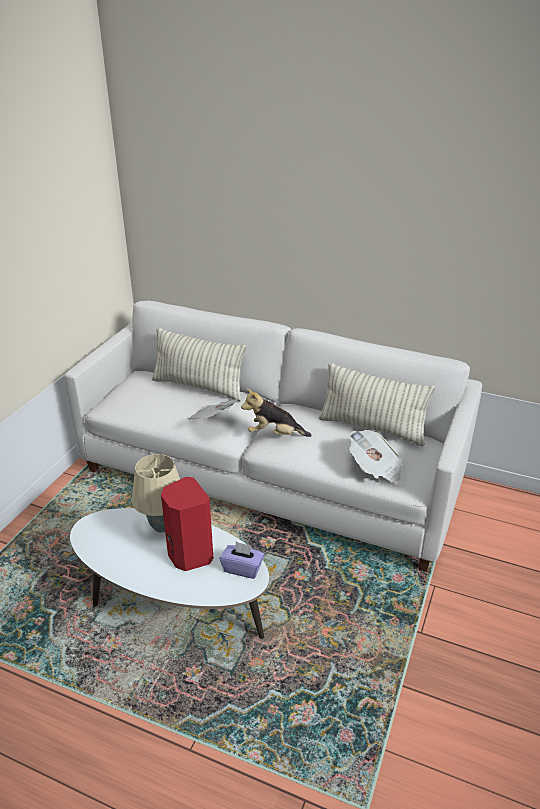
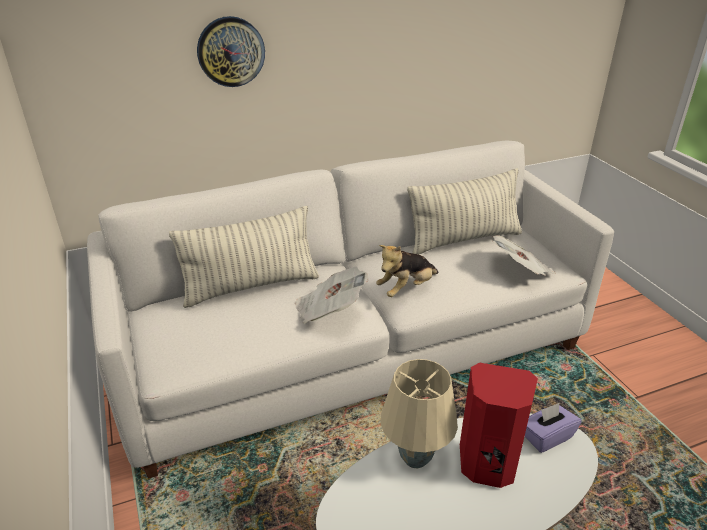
camera: 45 degrees left, 0 degrees up
none -> wall clock [197,16,265,87]

